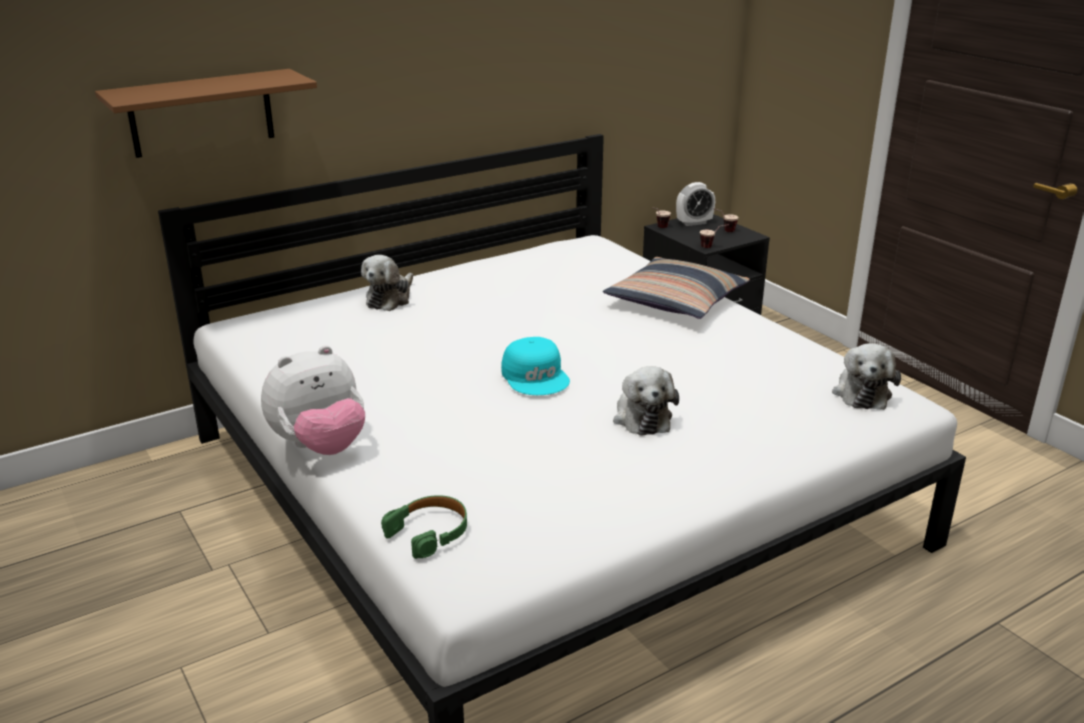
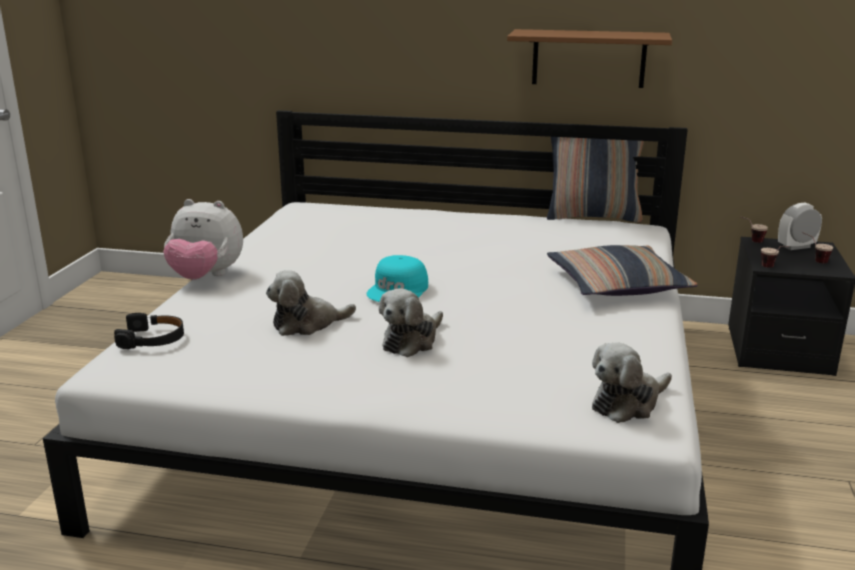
camera: 45 degrees right, 5 degrees down
brown shelf [95,69,317,158] -> brown shelf moved to [507,29,672,88]
plush toy [361,255,413,311] -> plush toy moved to [266,270,356,336]
green headphones [381,495,467,559] -> black headphones [114,313,184,349]
alarm clock [676,182,715,226] -> alarm clock turned 135 degrees clockwise [778,203,822,250]
none -> pillow [547,137,644,223]

